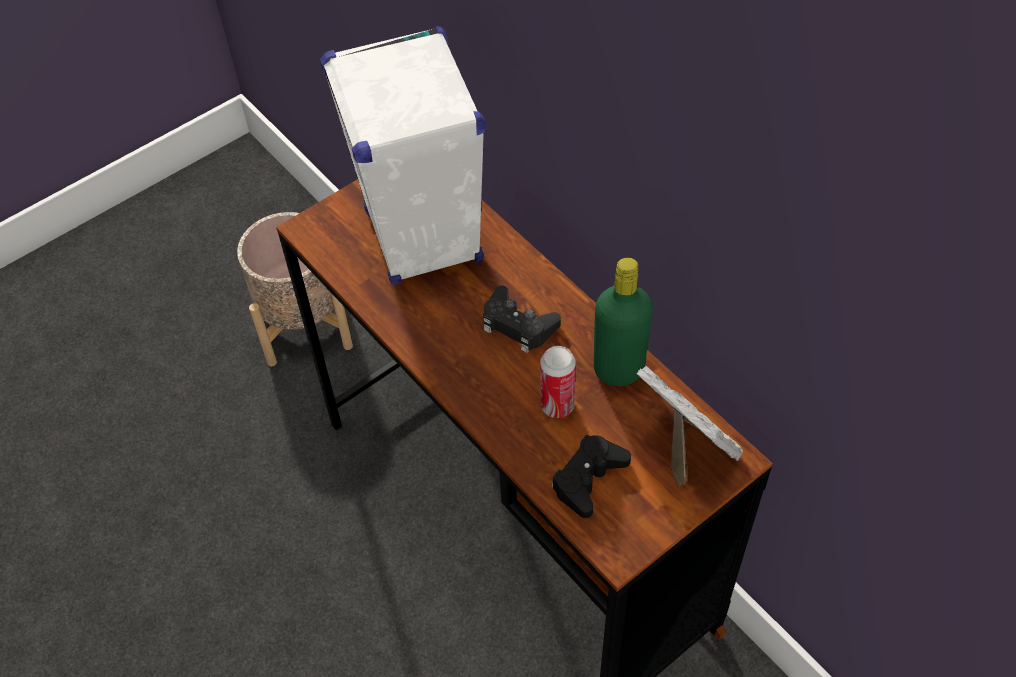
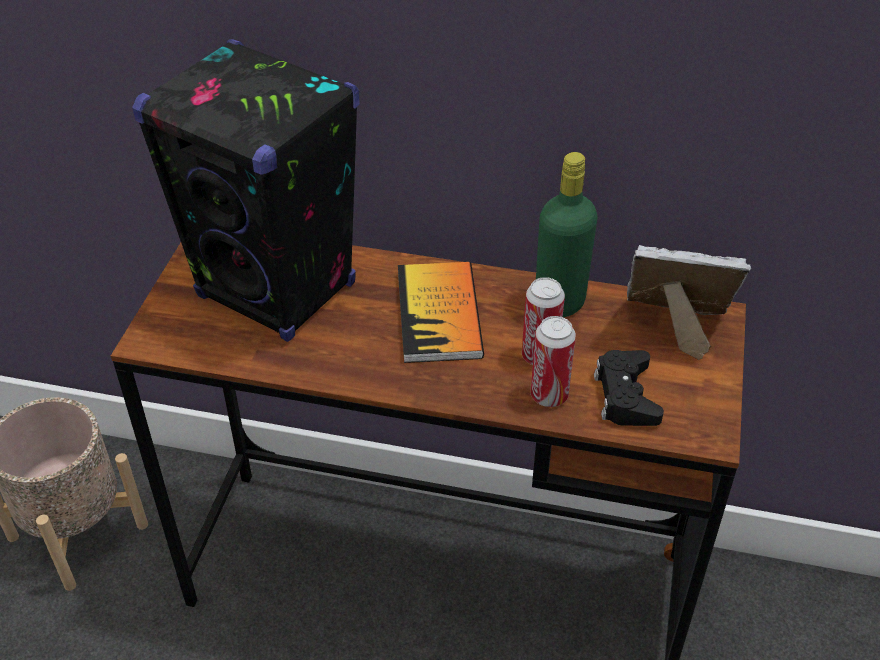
camera: 40 degrees left, 10 degrees down
white speaker [320,26,485,285] -> black speaker [132,39,359,342]
black game controller [483,285,561,353] -> book [398,262,484,363]
none -> can [531,316,576,407]

